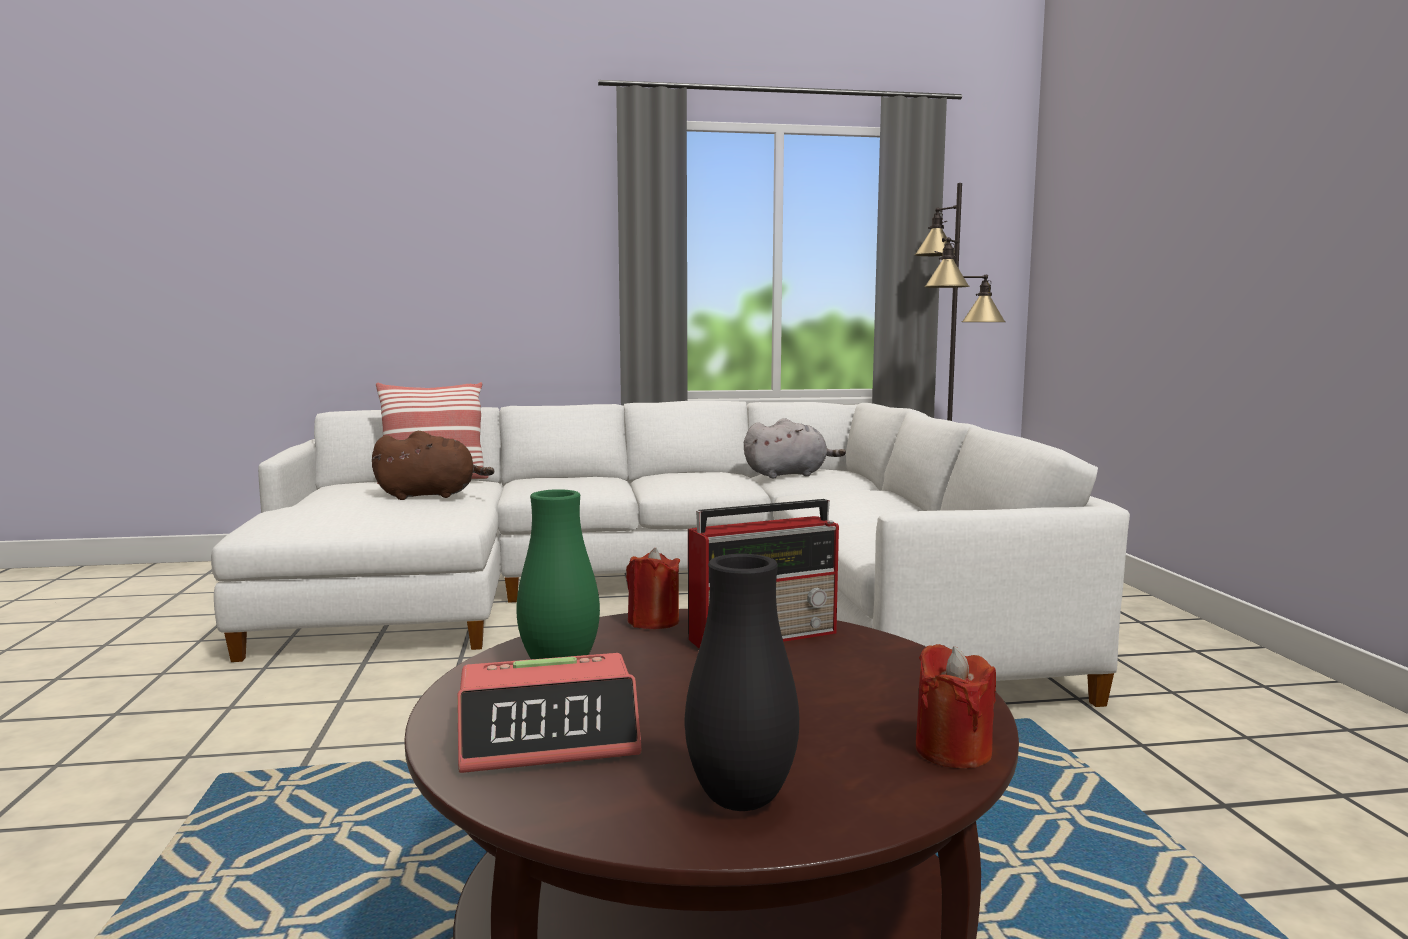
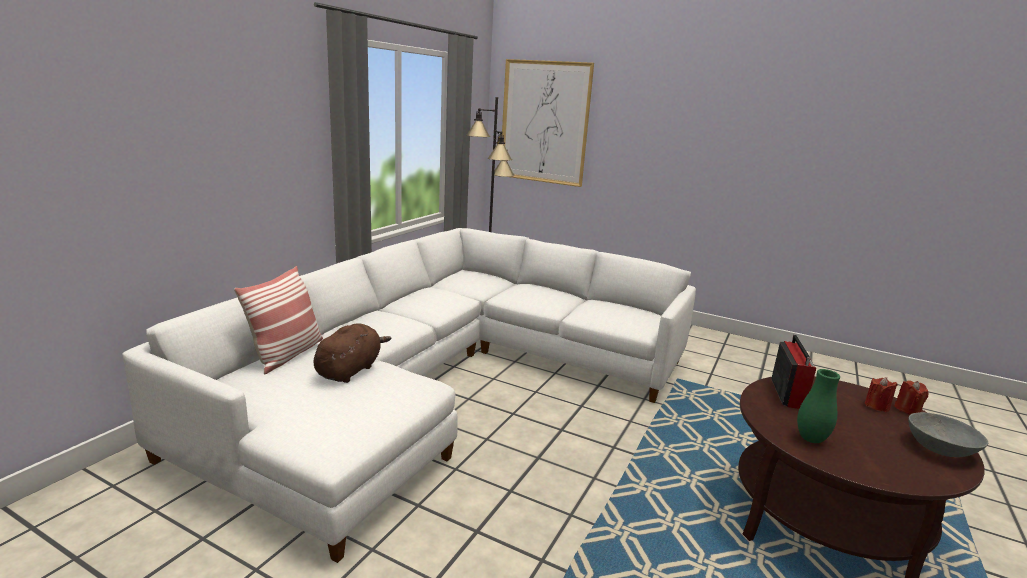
camera: 55 degrees left, 10 degrees up
alarm clock [457,653,641,773] -> none
red candle [626,548,680,629] -> red candle moved to [865,377,898,412]
black vase [685,554,799,811] -> grey bowl [908,412,988,457]
grey plush toy [744,418,846,478] -> none
none -> picture [500,59,594,187]

